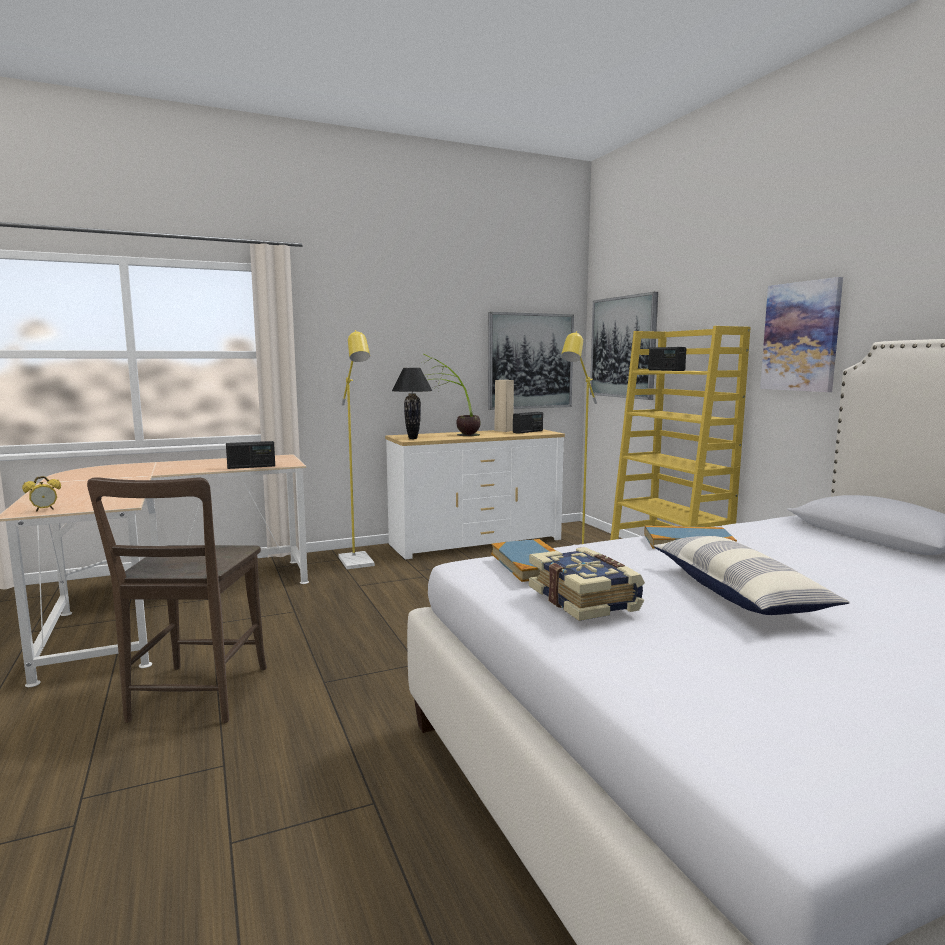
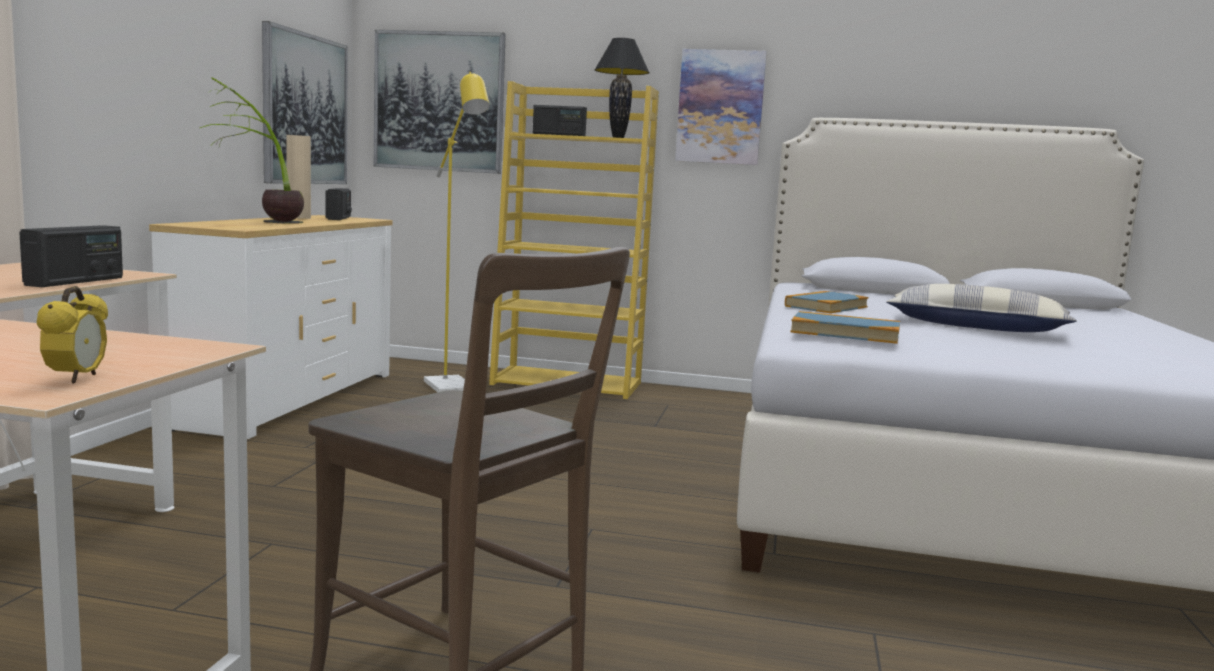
camera: 55 degrees left, 0 degrees up
yellow floor lamp [338,330,375,569] -> none
black table lamp [392,368,433,439] -> black table lamp moved to [594,38,650,138]
book [529,547,645,621] -> none

